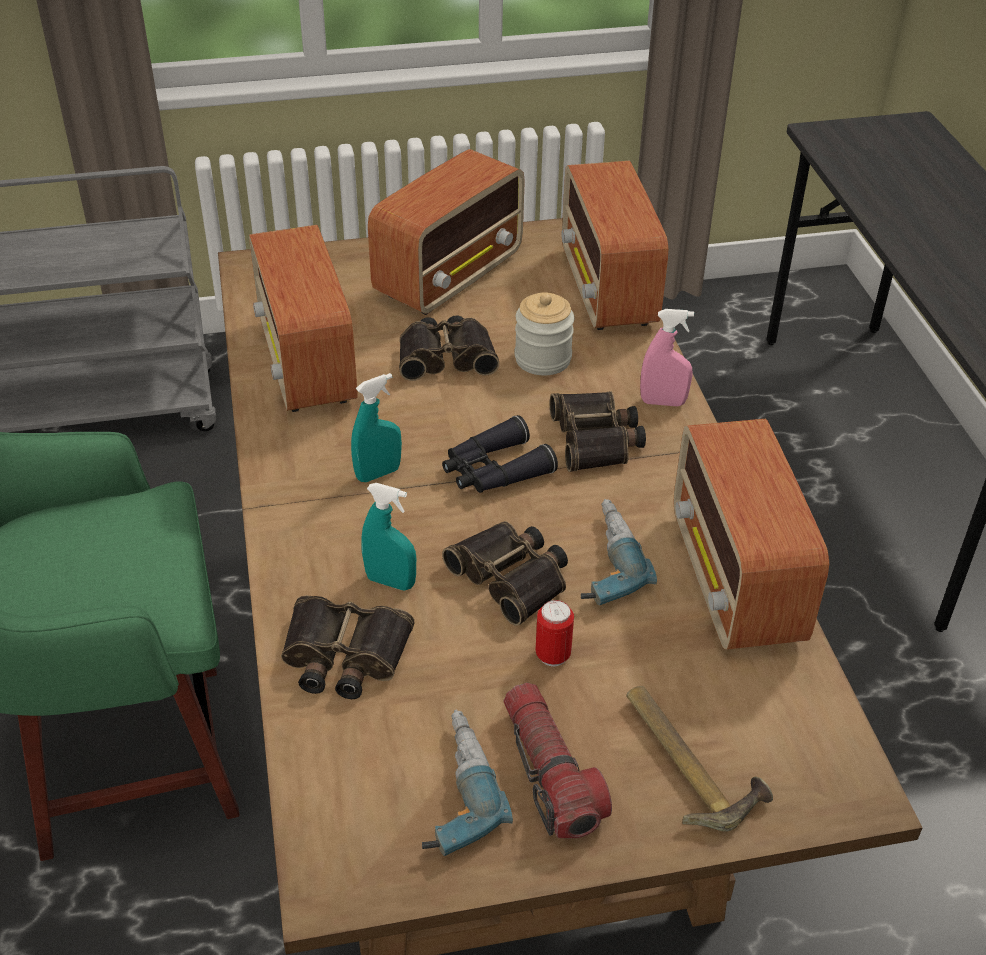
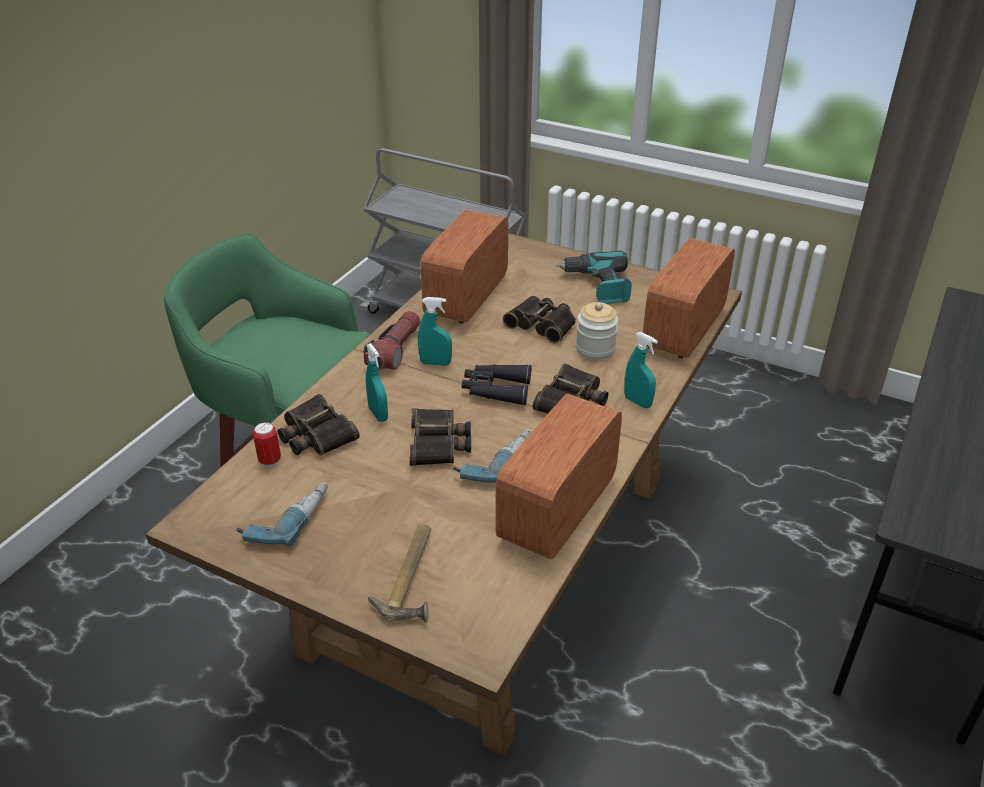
camera: 40 degrees right, 5 degrees down
radio [368,149,525,315] -> power drill [556,251,631,304]
flashlight [504,683,612,838] -> flashlight moved to [364,311,421,370]
can [536,600,574,666] -> can moved to [253,422,281,467]
pink spray bottle [640,309,694,406] -> turquoise spray bottle [624,332,658,408]

